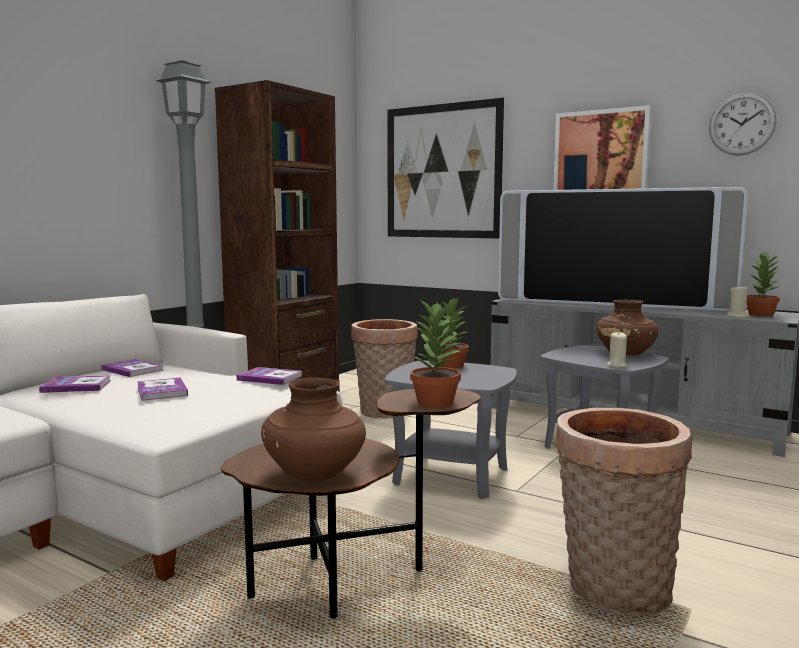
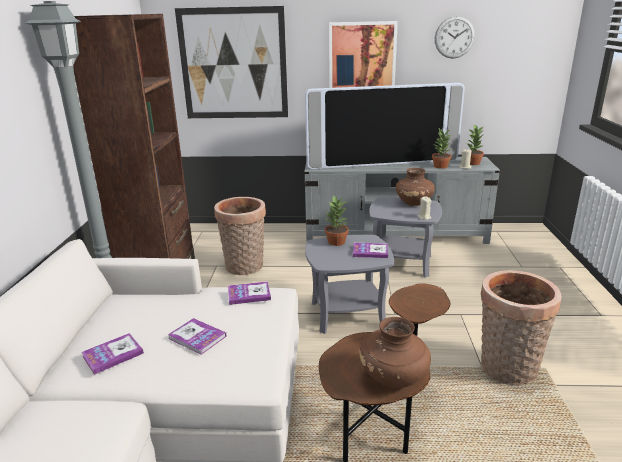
camera: 30 degrees left, 15 degrees up
book [102,359,163,377] -> book moved to [353,243,388,258]
potted plant [410,299,461,407] -> potted plant moved to [432,128,452,169]

